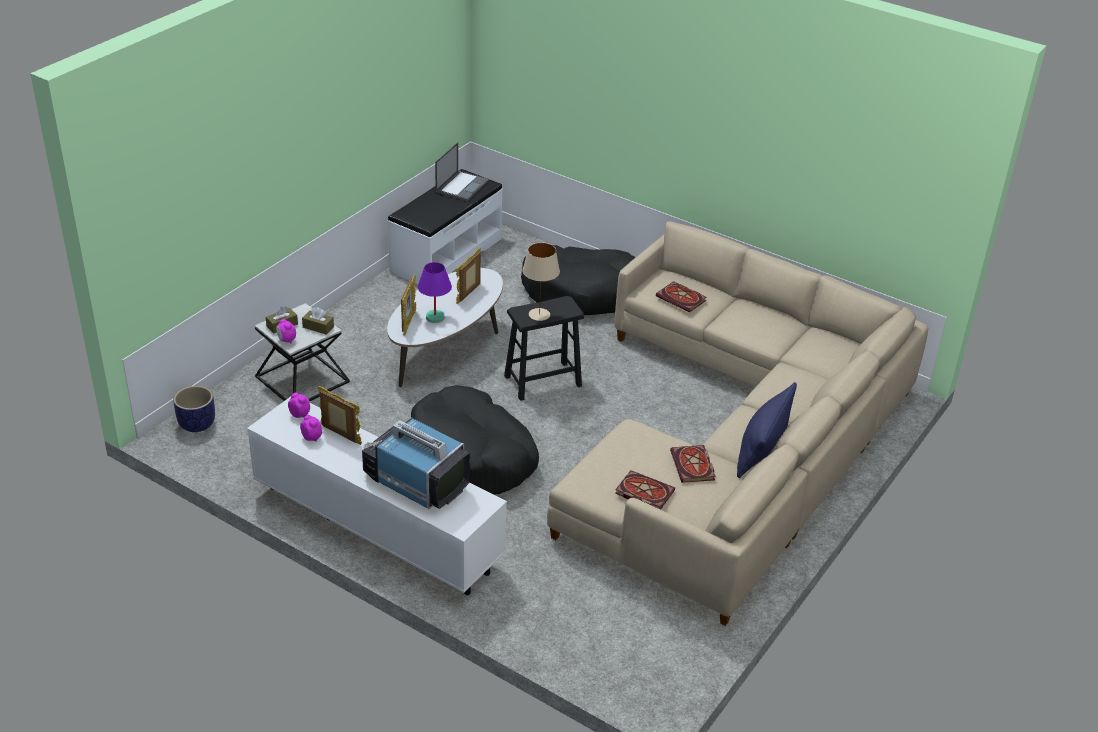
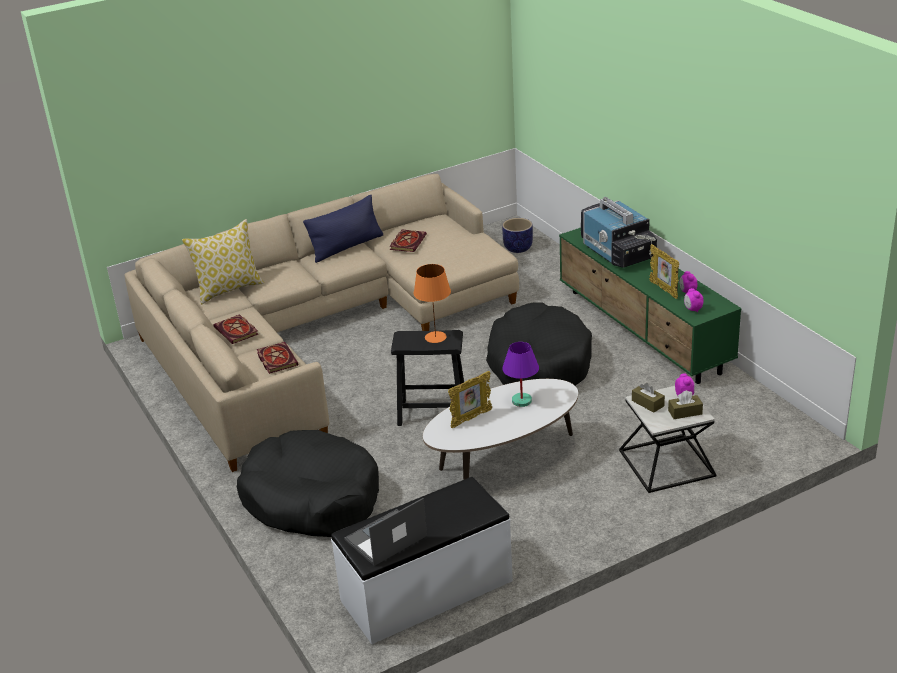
camera: 150 degrees left, 5 degrees down
planter [173,386,215,432] -> planter moved to [502,218,533,253]
white tv stand [247,397,507,595] -> green tv stand [559,228,742,384]
picture frame [401,275,416,336] -> none
beige table lamp [522,243,560,321] -> orange table lamp [414,264,451,343]
book [615,470,675,510] -> book moved to [213,314,258,344]
none -> pillow [182,219,264,304]

